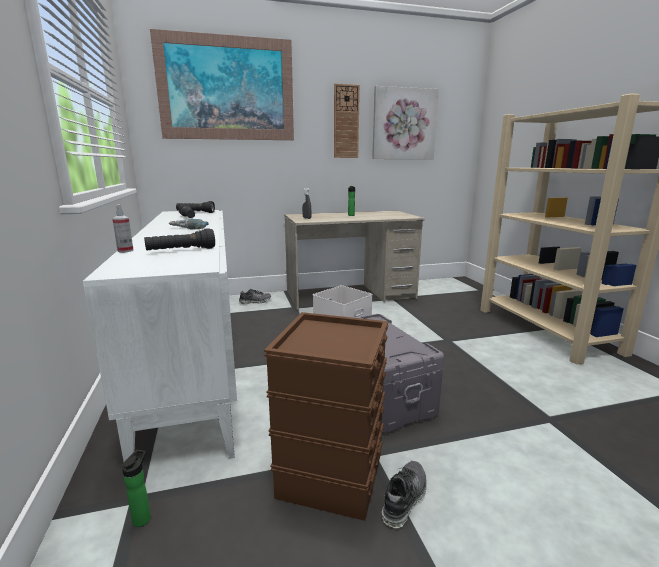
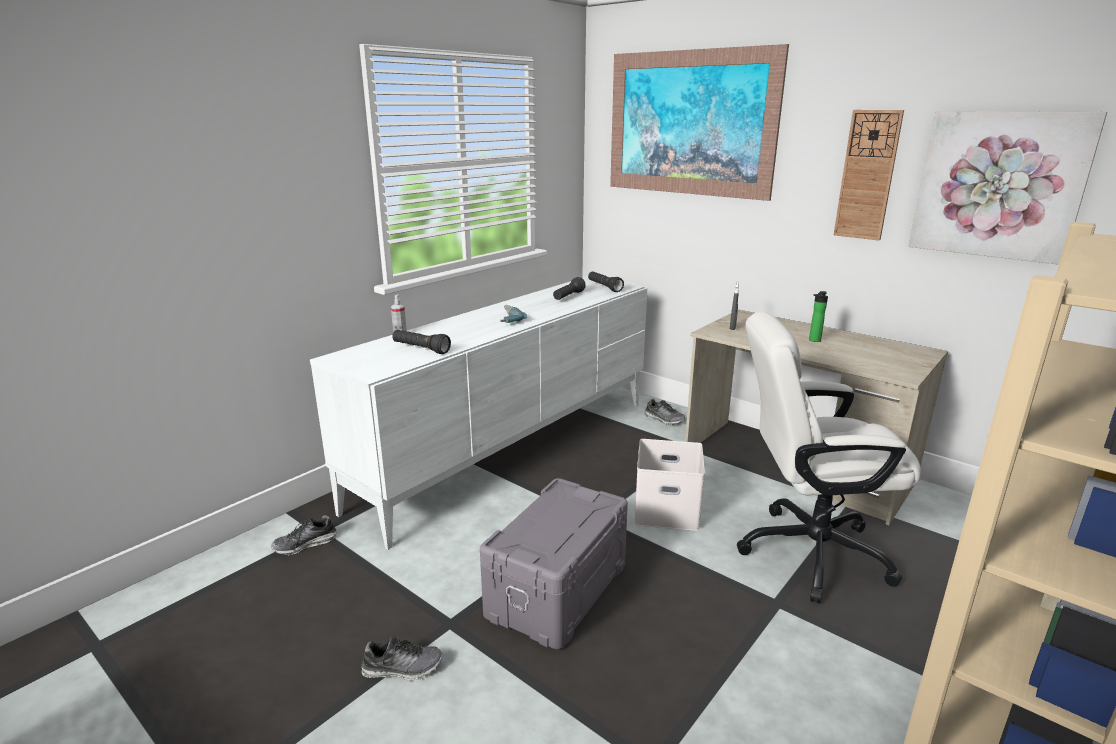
camera: 55 degrees right, 5 degrees up
bottle [122,450,151,527] -> shoe [271,515,337,555]
brown storage box [264,312,388,521] -> none
none -> white office chair [737,311,921,603]

